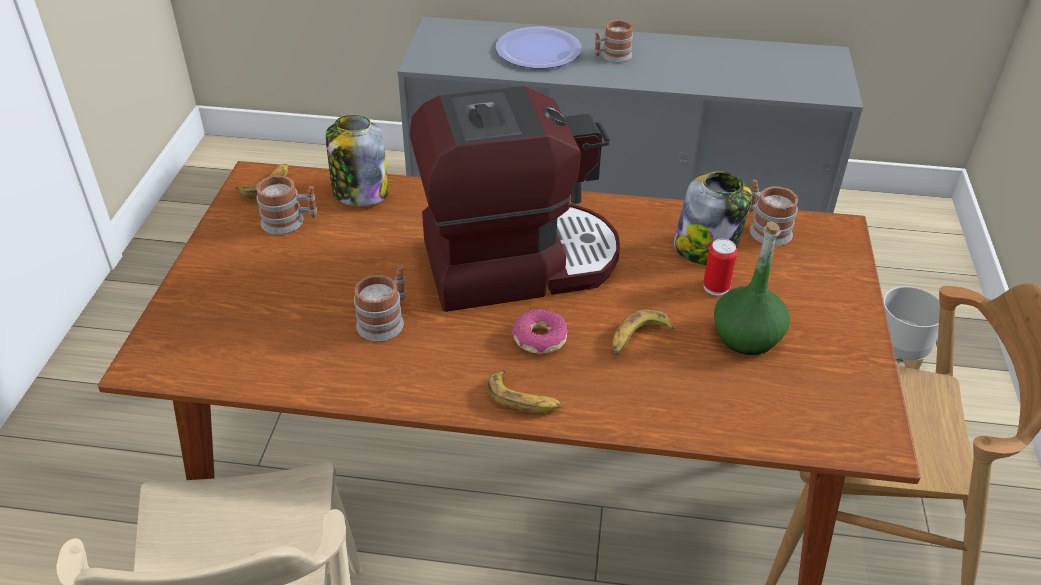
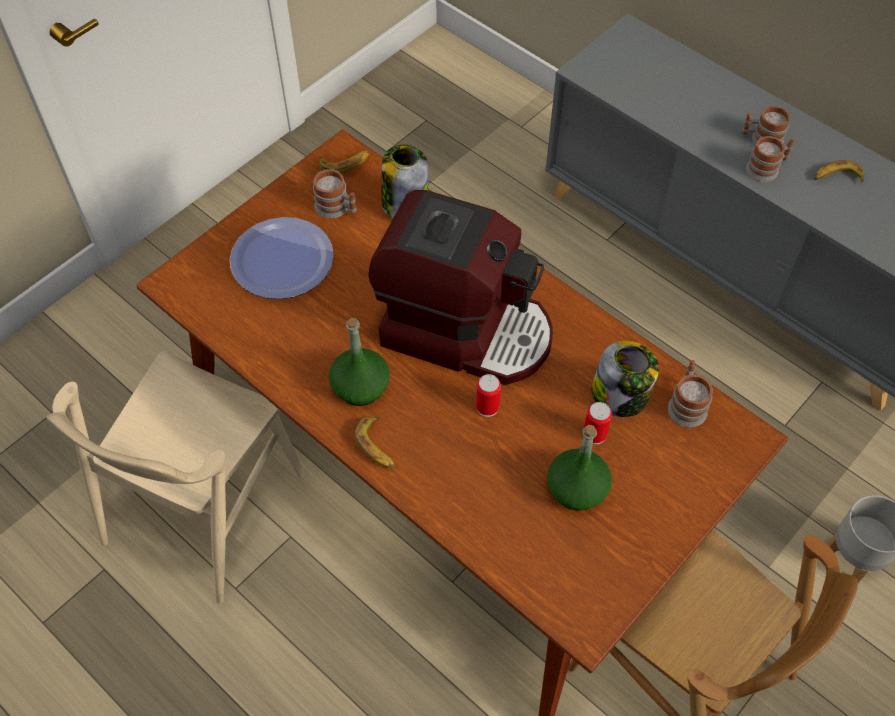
camera: 35 degrees right, 15 degrees up
mug [354,266,406,341] -> mug moved to [746,136,795,182]
plate [496,27,582,69] -> plate moved to [230,217,334,299]
donut [511,309,568,354] -> none
banana [613,309,674,355] -> banana moved to [814,160,865,183]
none -> green bottle [329,318,390,406]
none -> can [476,374,501,417]

